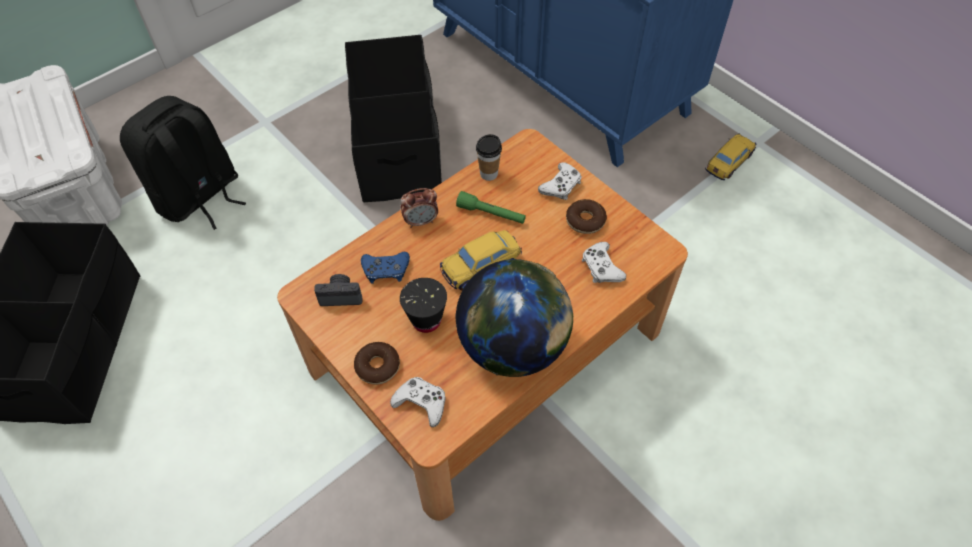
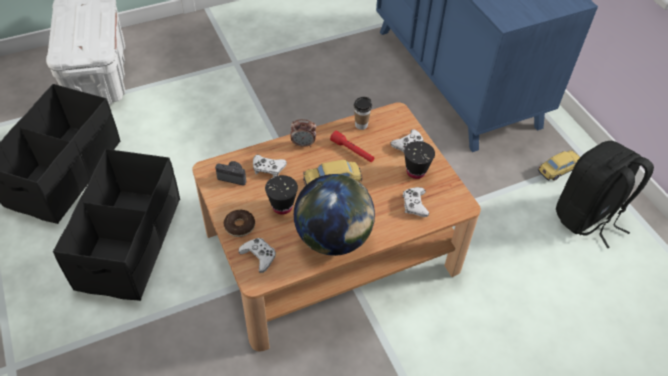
camera: 15 degrees right, 5 degrees down
black backpack [120,96,246,230] -> black backpack moved to [556,141,654,248]
black storage box [345,35,442,202] -> black storage box moved to [53,149,180,301]
blue game controller [361,252,410,284] -> white game controller [253,155,287,177]
green flashlight [456,191,526,224] -> red flashlight [330,131,374,162]
donut [566,199,607,234] -> black cup [404,141,435,179]

